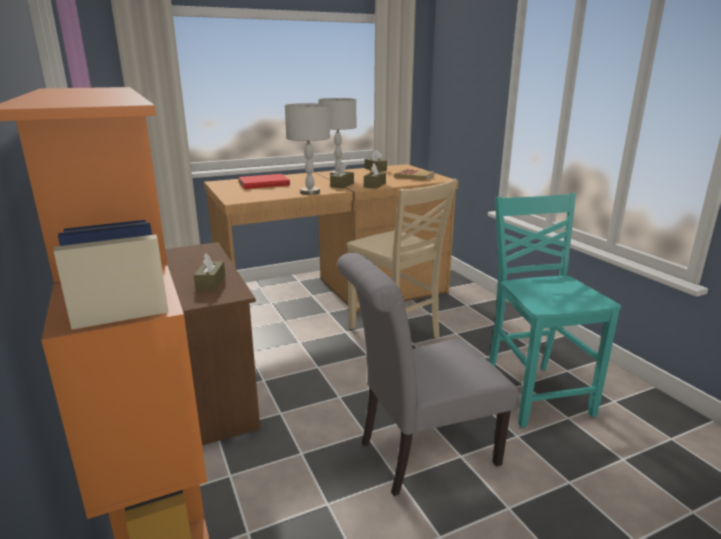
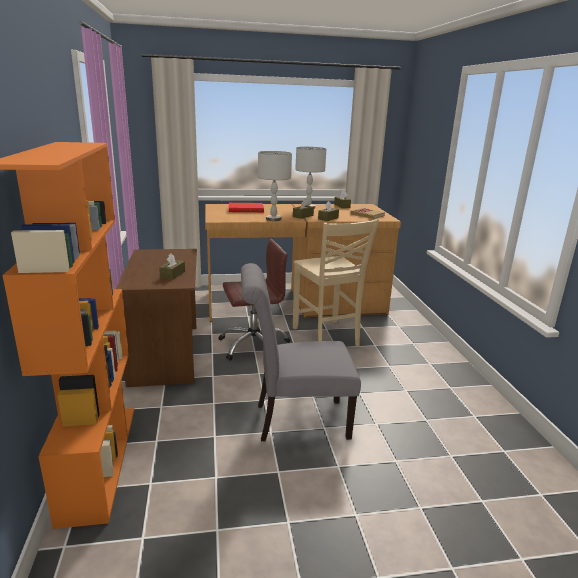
camera: 15 degrees right, 0 degrees up
turquoise chair [489,193,621,428] -> none
none -> brown office chair [218,239,290,361]

